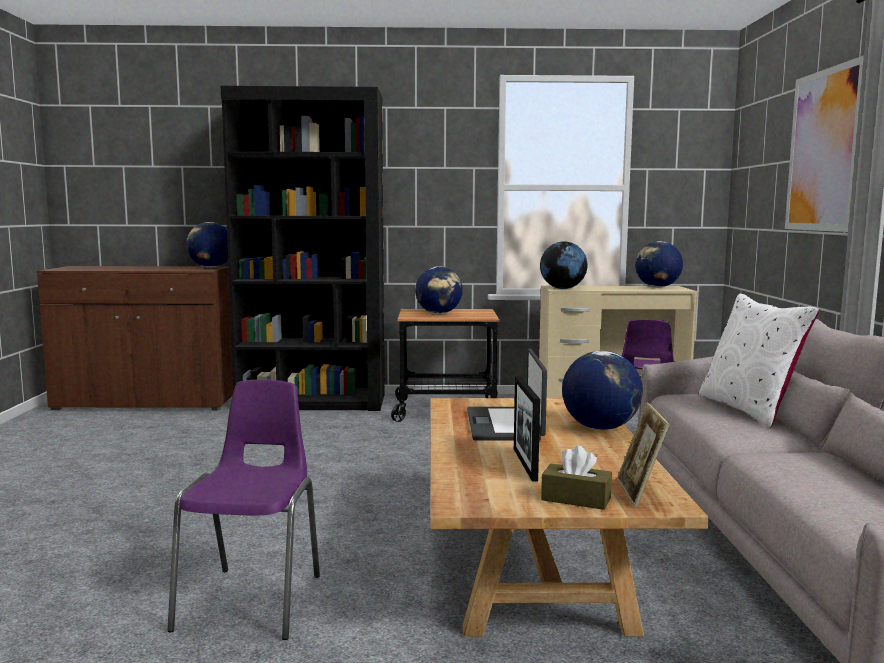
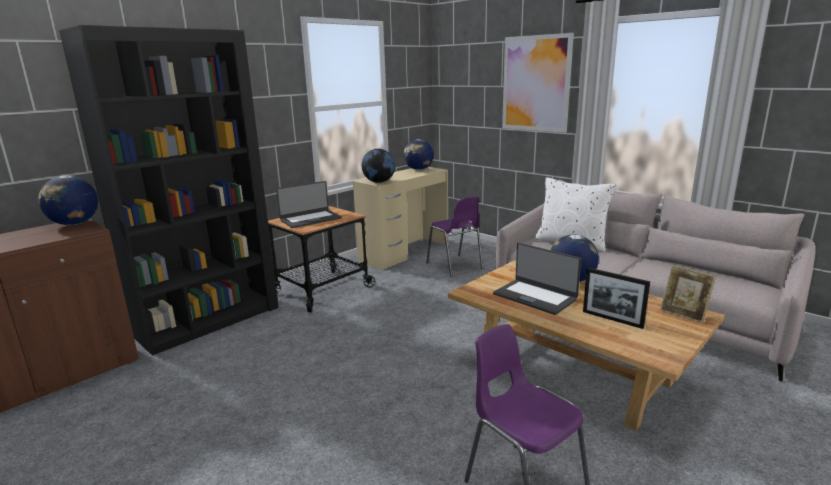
camera: 45 degrees left, 10 degrees up
globe [415,266,463,314] -> laptop [276,181,342,228]
brown tissue box [541,446,612,510] -> none

